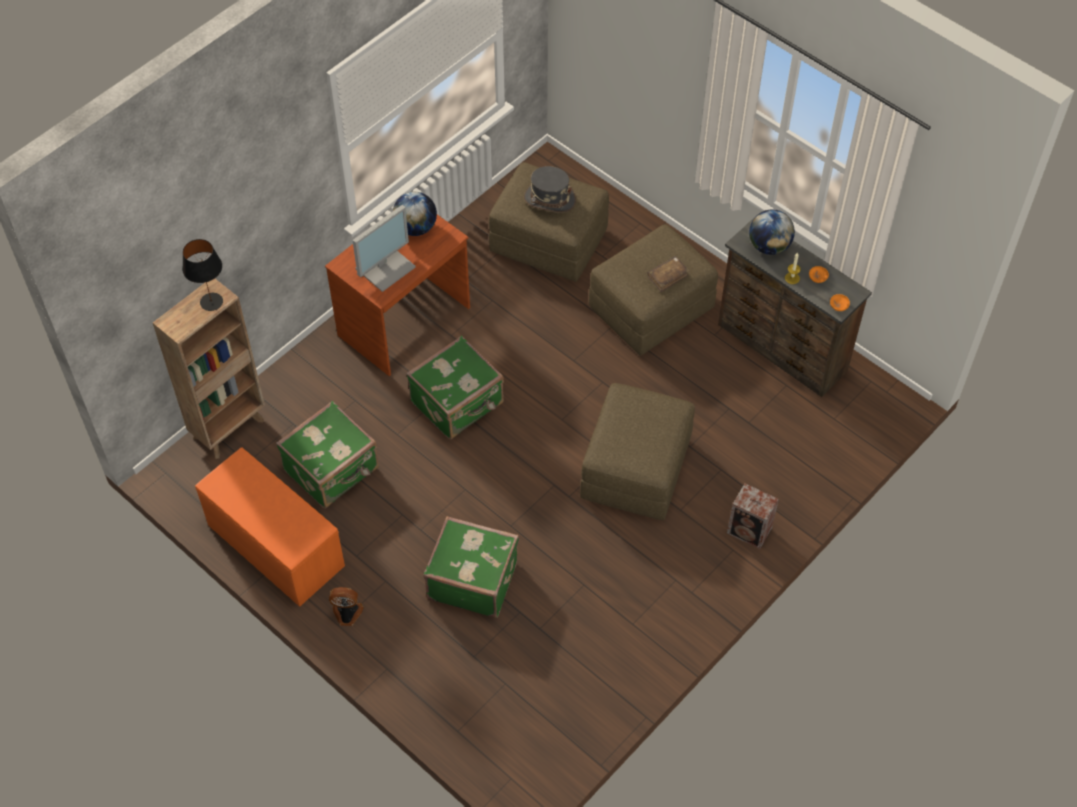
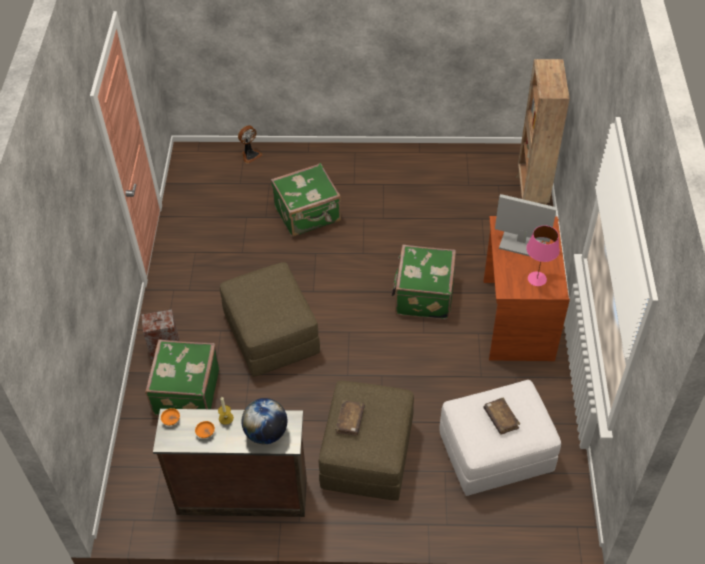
camera: 140 degrees right, 5 degrees down
black table lamp [182,239,223,311] -> none
orange bench [195,447,345,607] -> none
green suitcase [276,401,379,508] -> green suitcase moved to [145,340,220,416]
fan [329,587,364,626] -> fan moved to [238,125,262,164]
monitor [352,205,416,292] -> monitor turned 105 degrees clockwise [495,194,557,256]
globe [393,192,437,236] -> pink table lamp [526,226,560,286]
brown ottoman [489,162,609,282] -> white ottoman [439,380,561,496]
grey hat [524,166,576,213] -> brown book [483,398,520,435]

